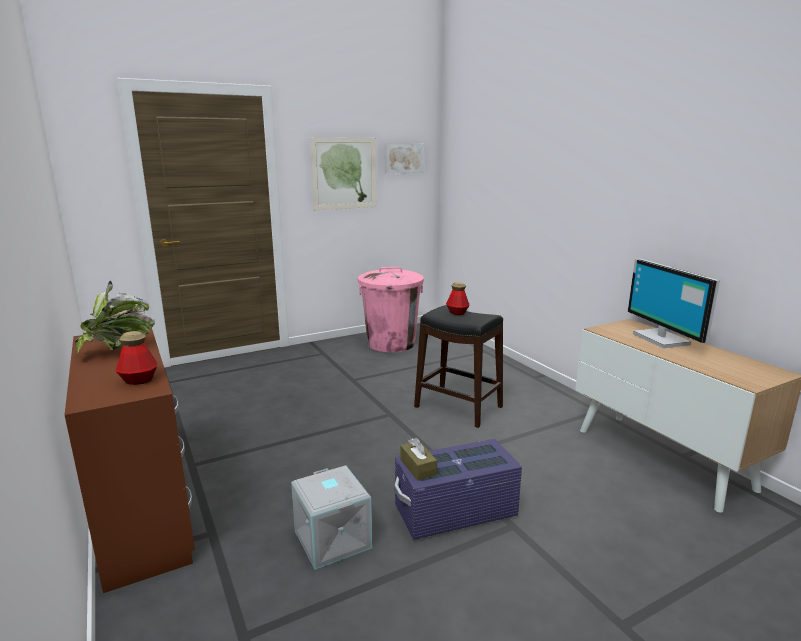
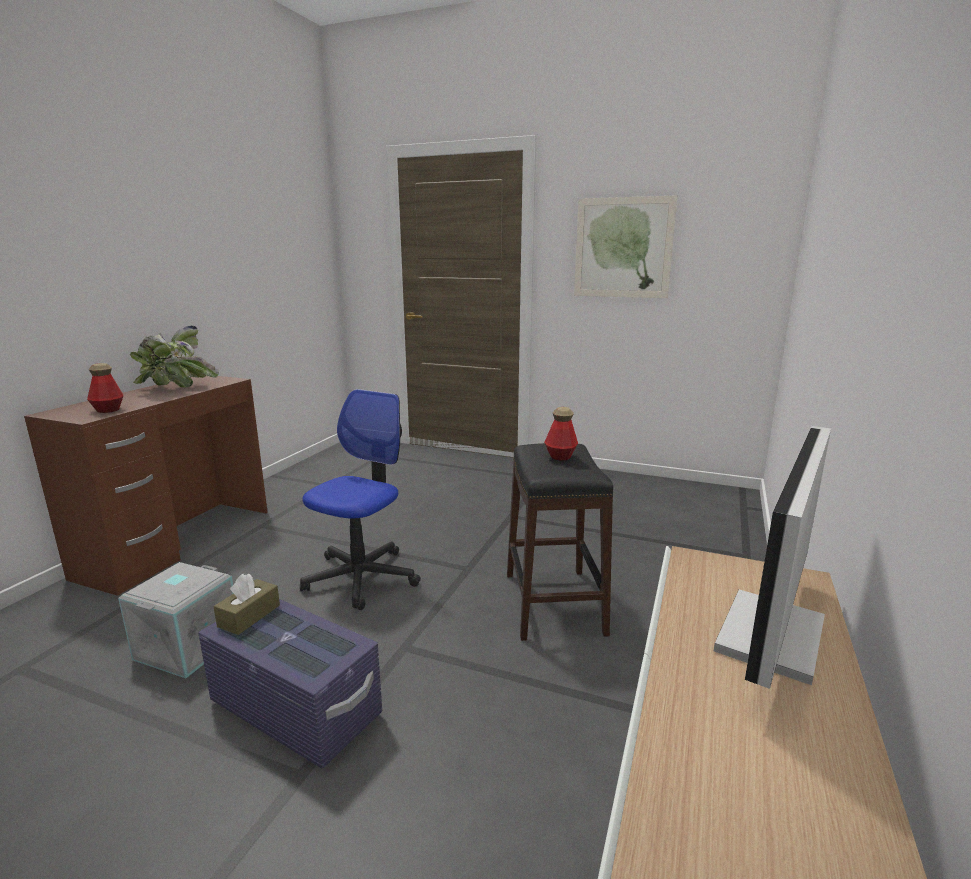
camera: 50 degrees right, 0 degrees up
pink trash can [358,267,424,352] -> none
picture [384,143,424,174] -> none
none -> office chair [300,389,421,610]

